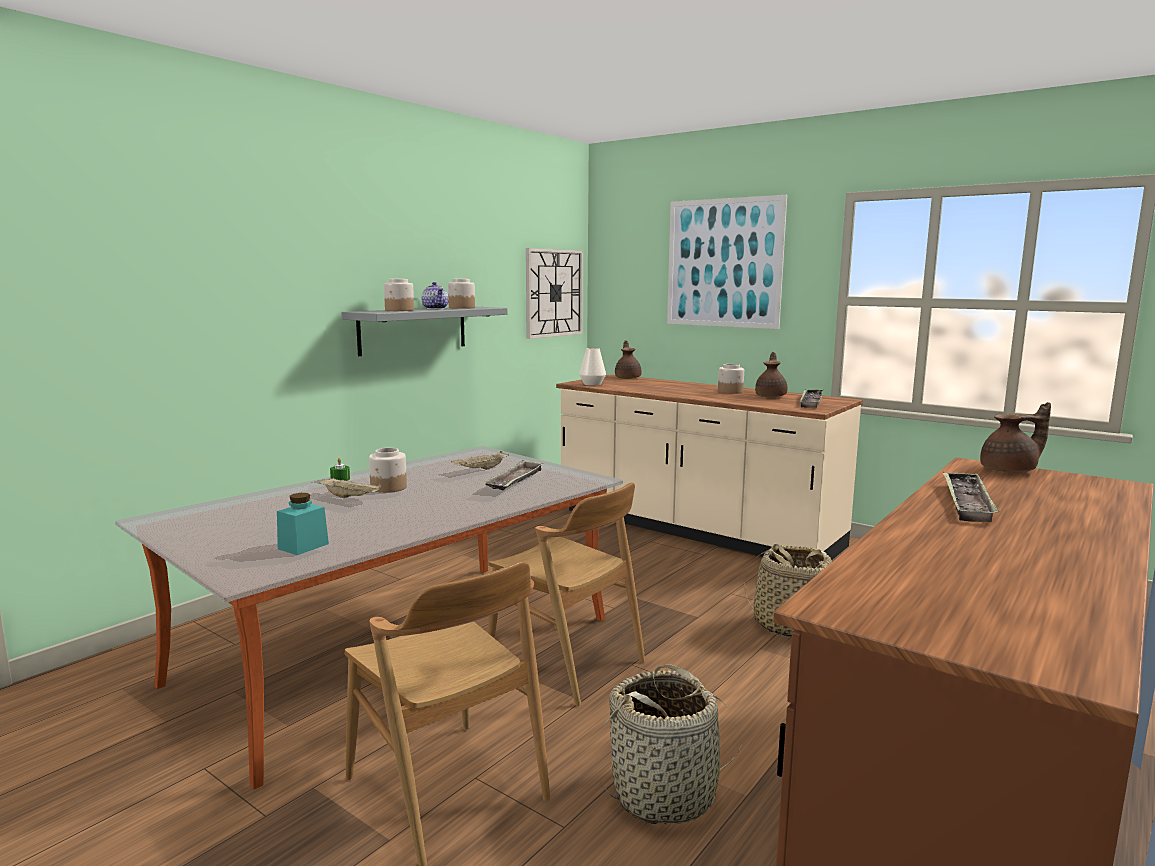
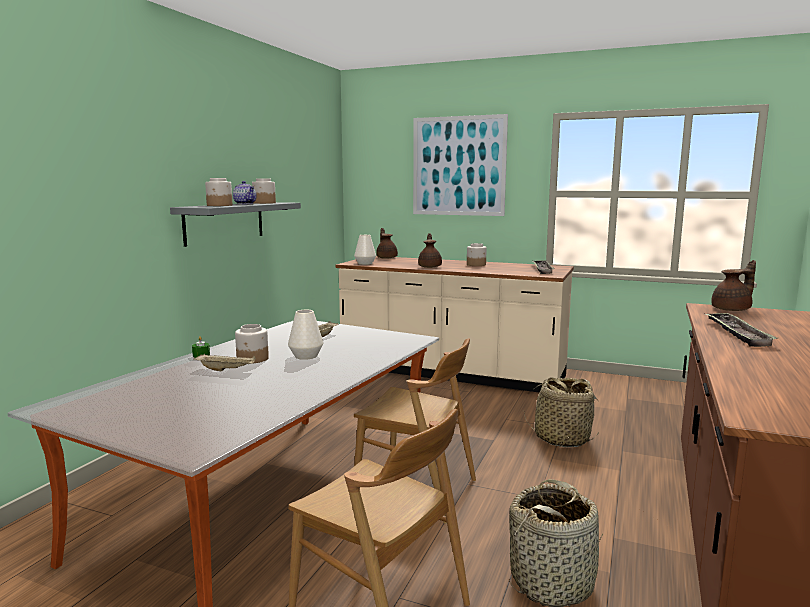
camera: 15 degrees left, 0 degrees up
turquoise jar [277,493,329,555] -> none
tray [484,460,544,490] -> none
wall clock [526,248,583,339] -> none
brown teapot [755,352,788,397] -> brown teapot moved to [418,233,442,268]
none -> white vase [288,310,323,360]

